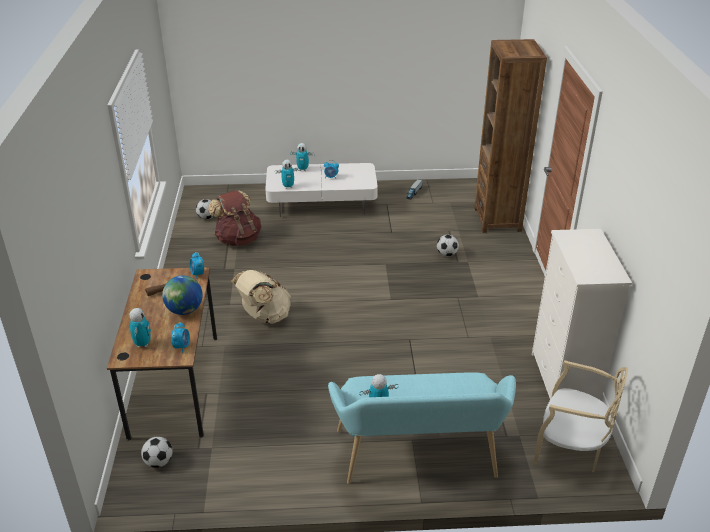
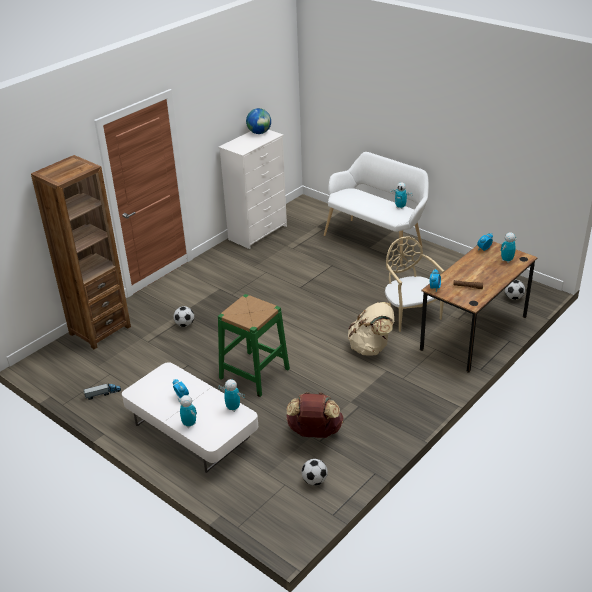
camera: 135 degrees left, 0 degrees up
globe [162,275,203,315] -> globe moved to [246,108,271,134]
turquoise bench [328,372,516,484] -> white bench [324,152,429,267]
beige chair [534,360,628,472] -> beige chair moved to [385,236,444,332]
none -> green stool [218,294,290,397]

